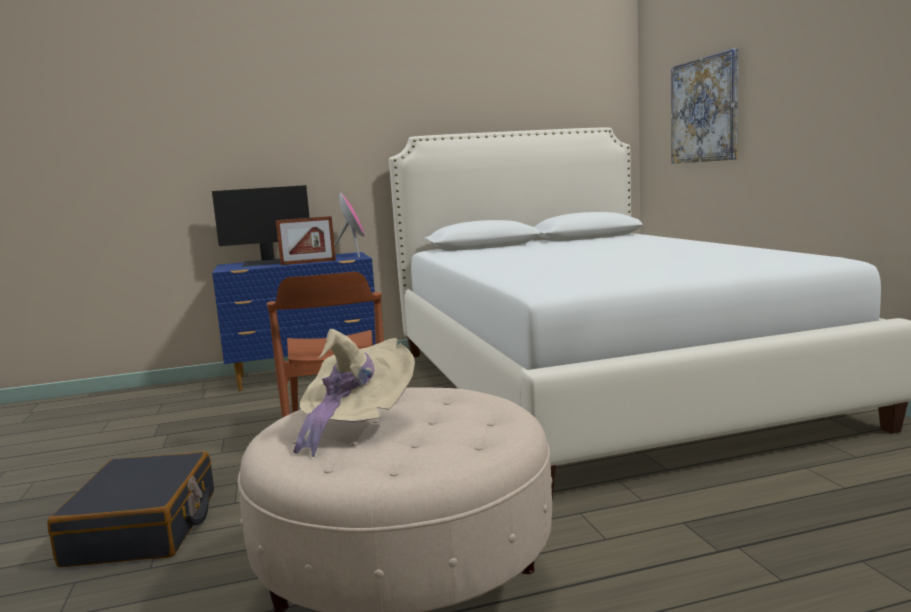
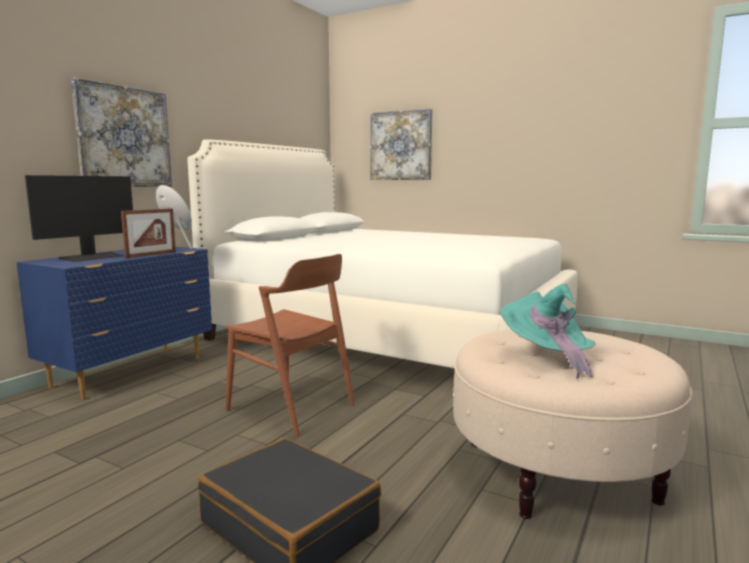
camera: 45 degrees left, 0 degrees up
beige hat [293,329,415,457] -> turquoise hat [500,283,595,379]
none -> picture [71,78,172,187]

